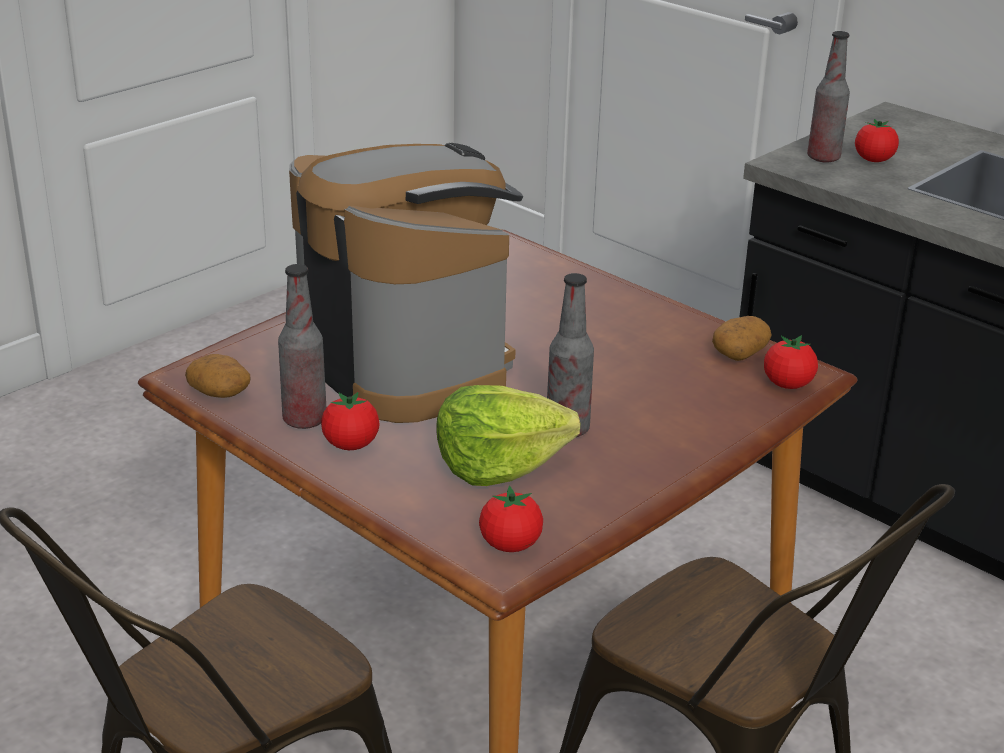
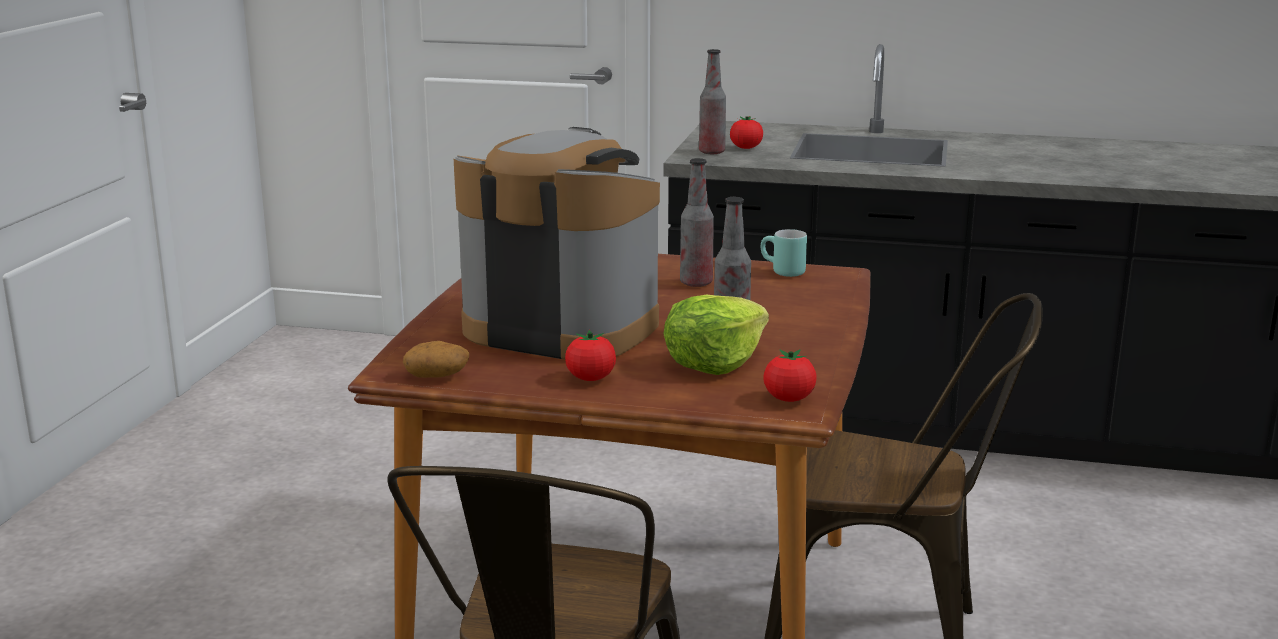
camera: 30 degrees left, 10 degrees down
bottle [278,264,326,429] -> bottle moved to [680,158,714,287]
potato [712,316,772,361] -> turquoise mug [761,229,807,277]
tomato [764,335,818,389] -> none

